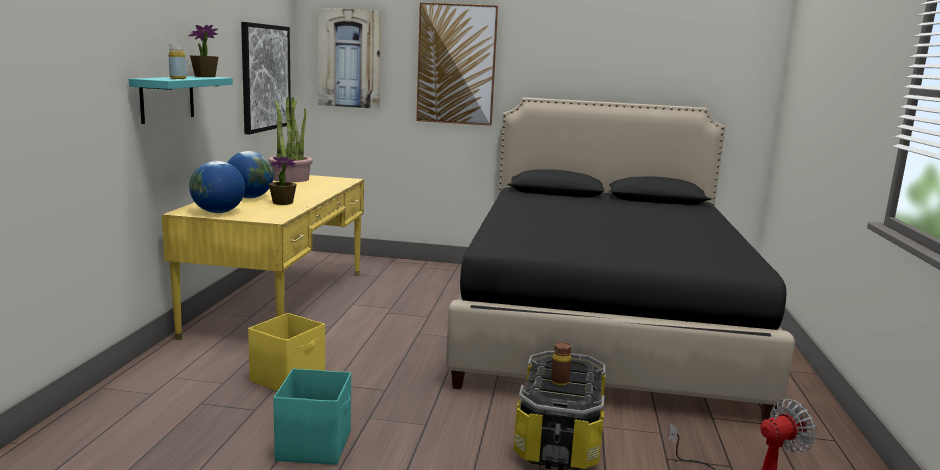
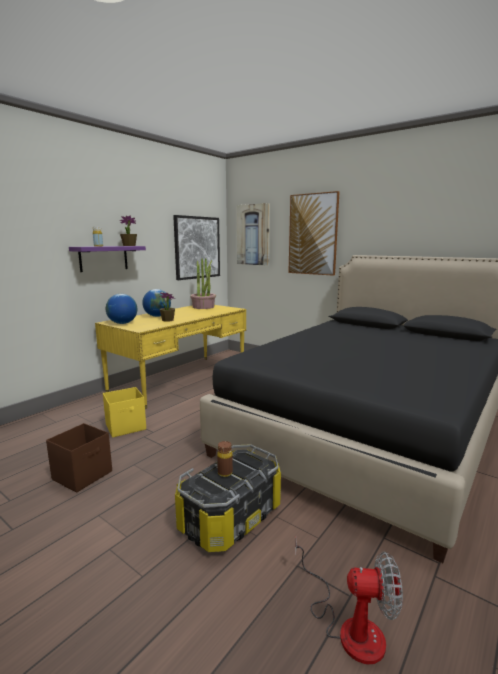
camera: 30 degrees right, 0 degrees up
turquoise shelf [129,76,233,124] -> purple shelf [69,246,146,272]
turquoise storage box [273,368,351,465] -> brown storage box [46,423,112,493]

